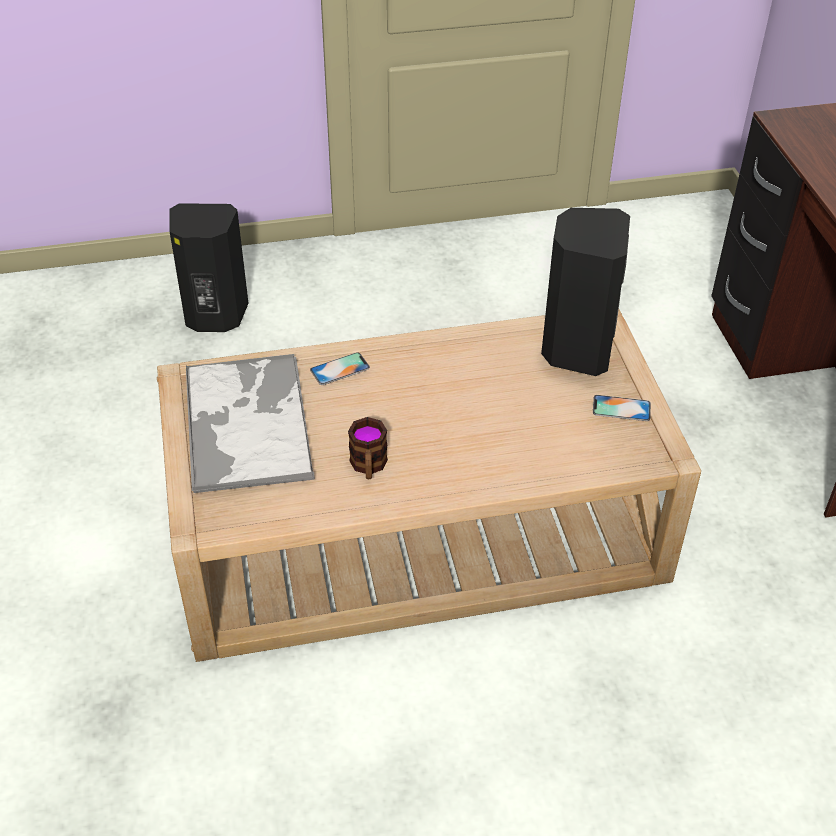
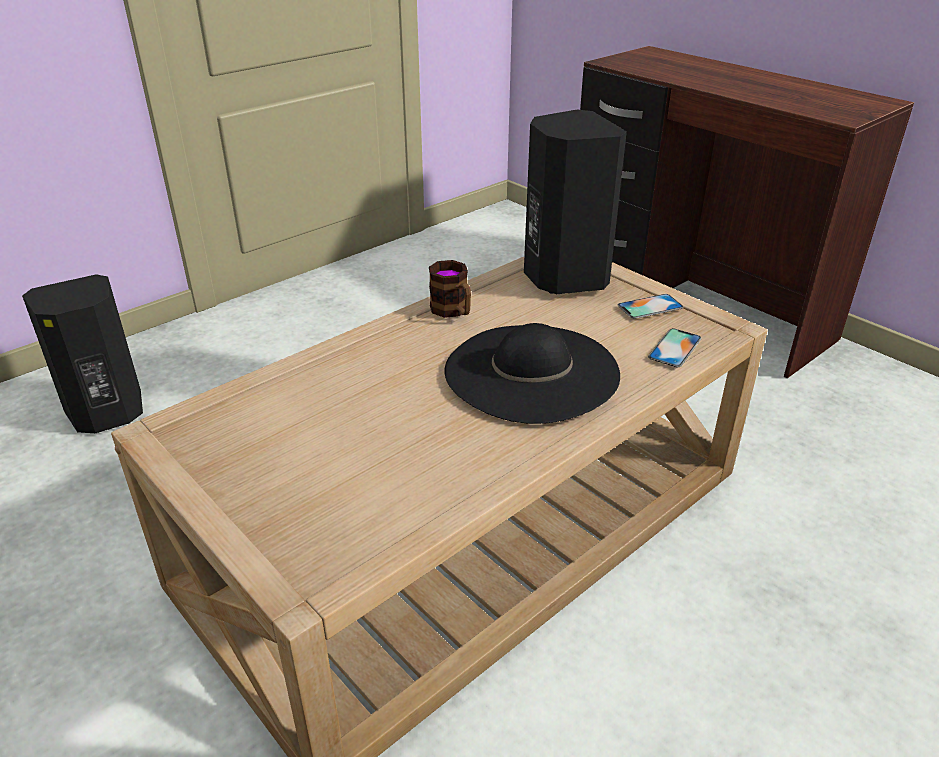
camera: 30 degrees left, 10 degrees down
tray [186,354,315,493] -> none
phone [310,352,370,385] -> phone moved to [648,328,702,367]
mug [348,417,388,479] -> mug moved to [429,260,471,318]
none -> black hat [445,323,620,424]

